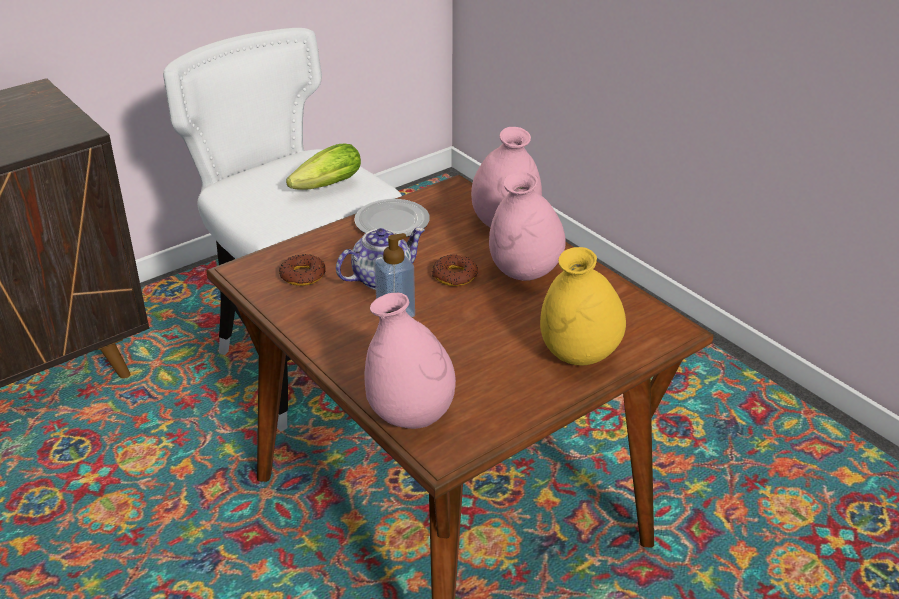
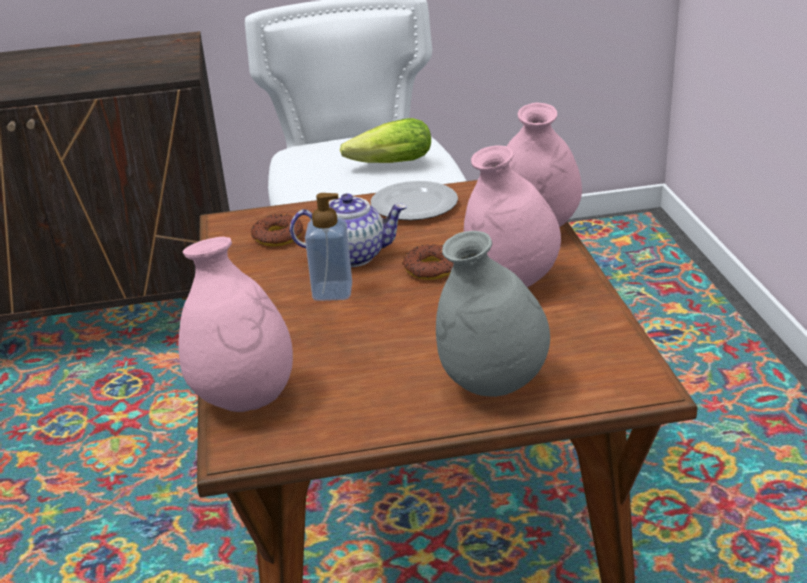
camera: 30 degrees right, 5 degrees down
yellow vase [540,247,626,366] -> grey vase [436,231,550,397]

